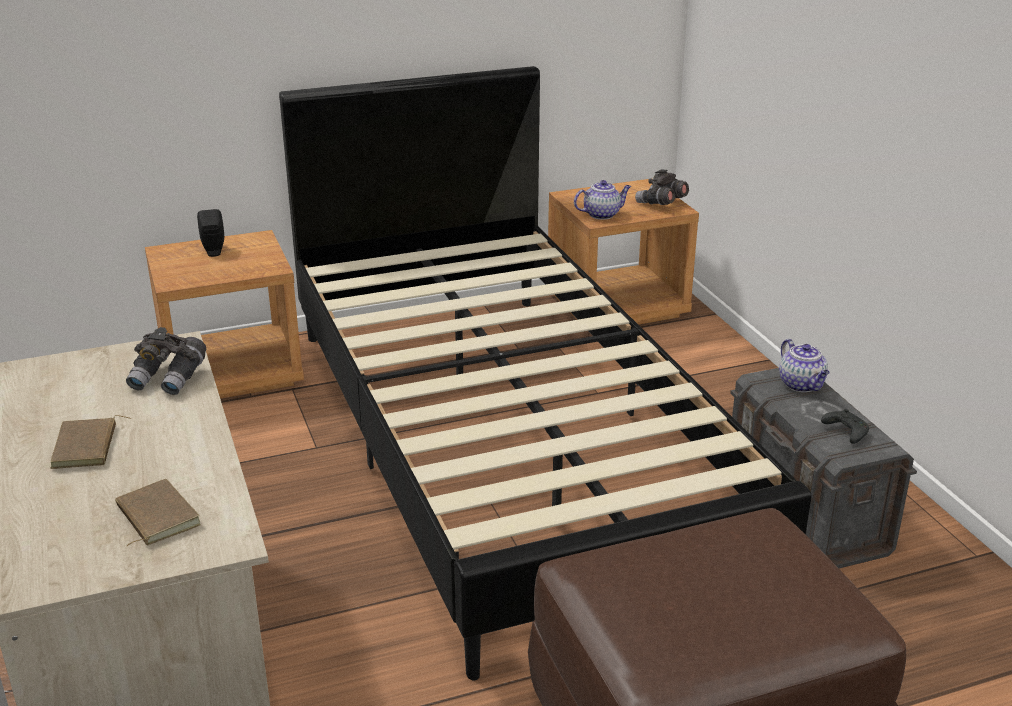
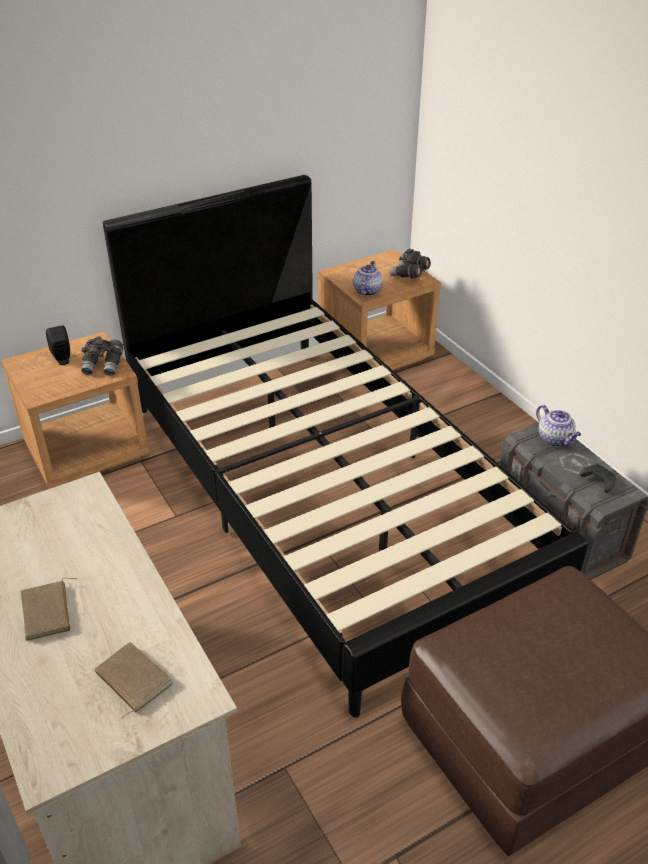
camera: 10 degrees left, 10 degrees up
grey binoculars [126,327,206,395] -> grey binoculars moved to [81,336,124,376]
teapot [574,180,631,220] -> teapot turned 45 degrees counterclockwise [353,261,383,296]

